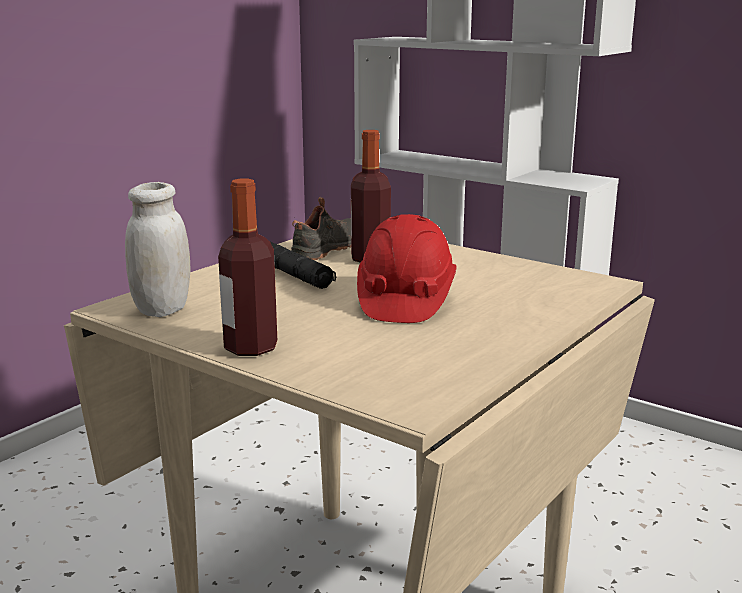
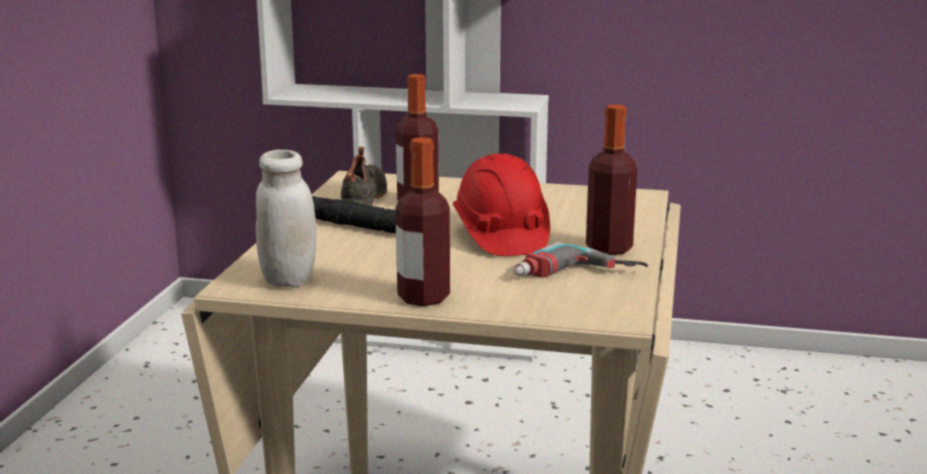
camera: 25 degrees left, 0 degrees up
none -> power drill [514,241,648,278]
none -> bottle [586,104,637,255]

